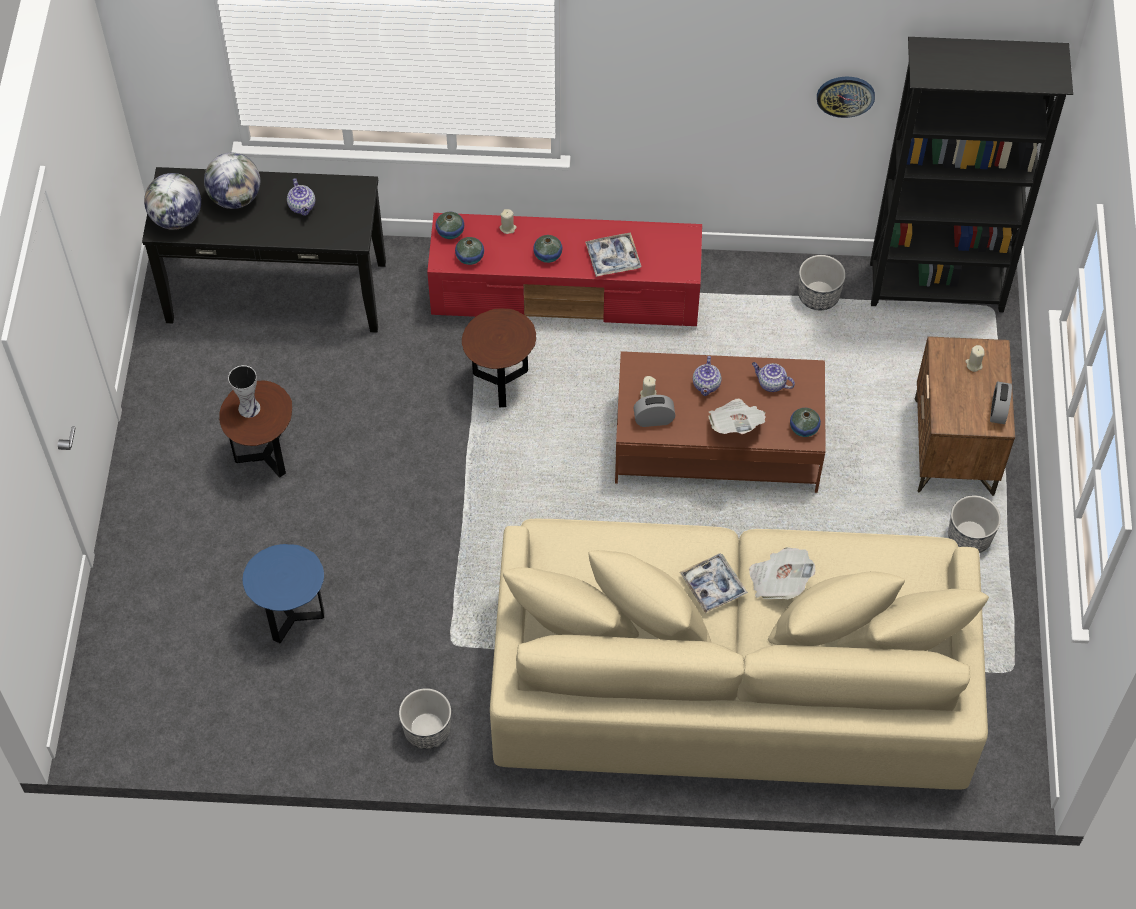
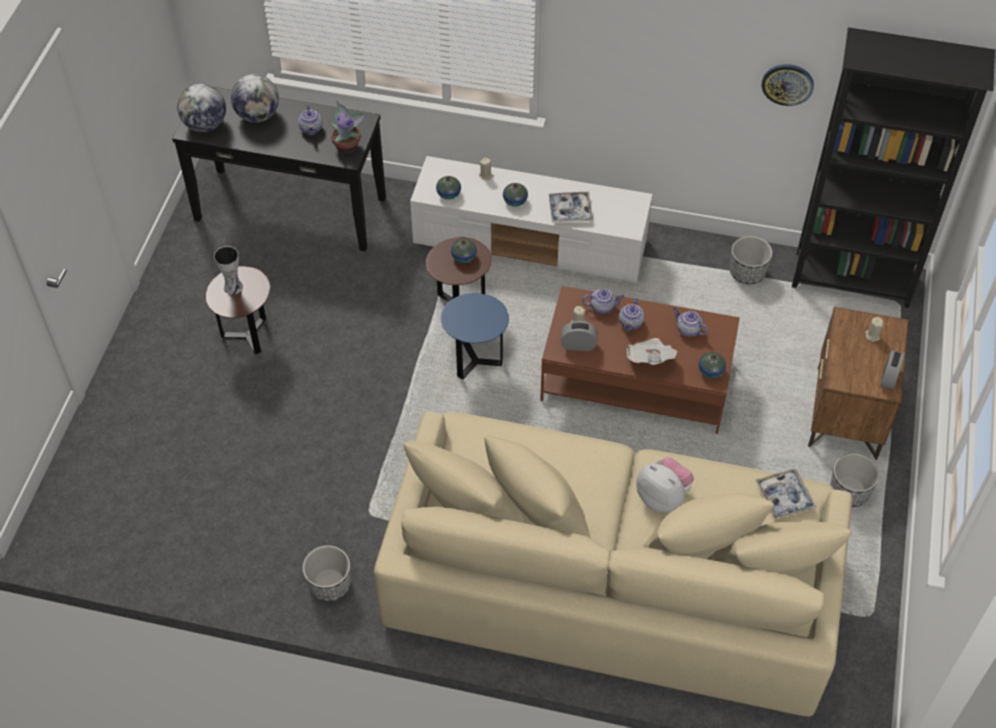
camera: 10 degrees right, 5 degrees down
blue side table [243,544,324,643] -> blue side table moved to [441,293,509,379]
red tv stand [427,213,702,326] -> white tv stand [410,156,653,282]
vase [435,212,464,239] -> vase moved to [451,239,477,263]
tray [679,553,748,613] -> tray moved to [755,469,817,519]
newspaper [749,547,815,599] -> plush toy [636,457,694,512]
none -> potted plant [329,101,367,154]
none -> teapot [582,288,624,314]

